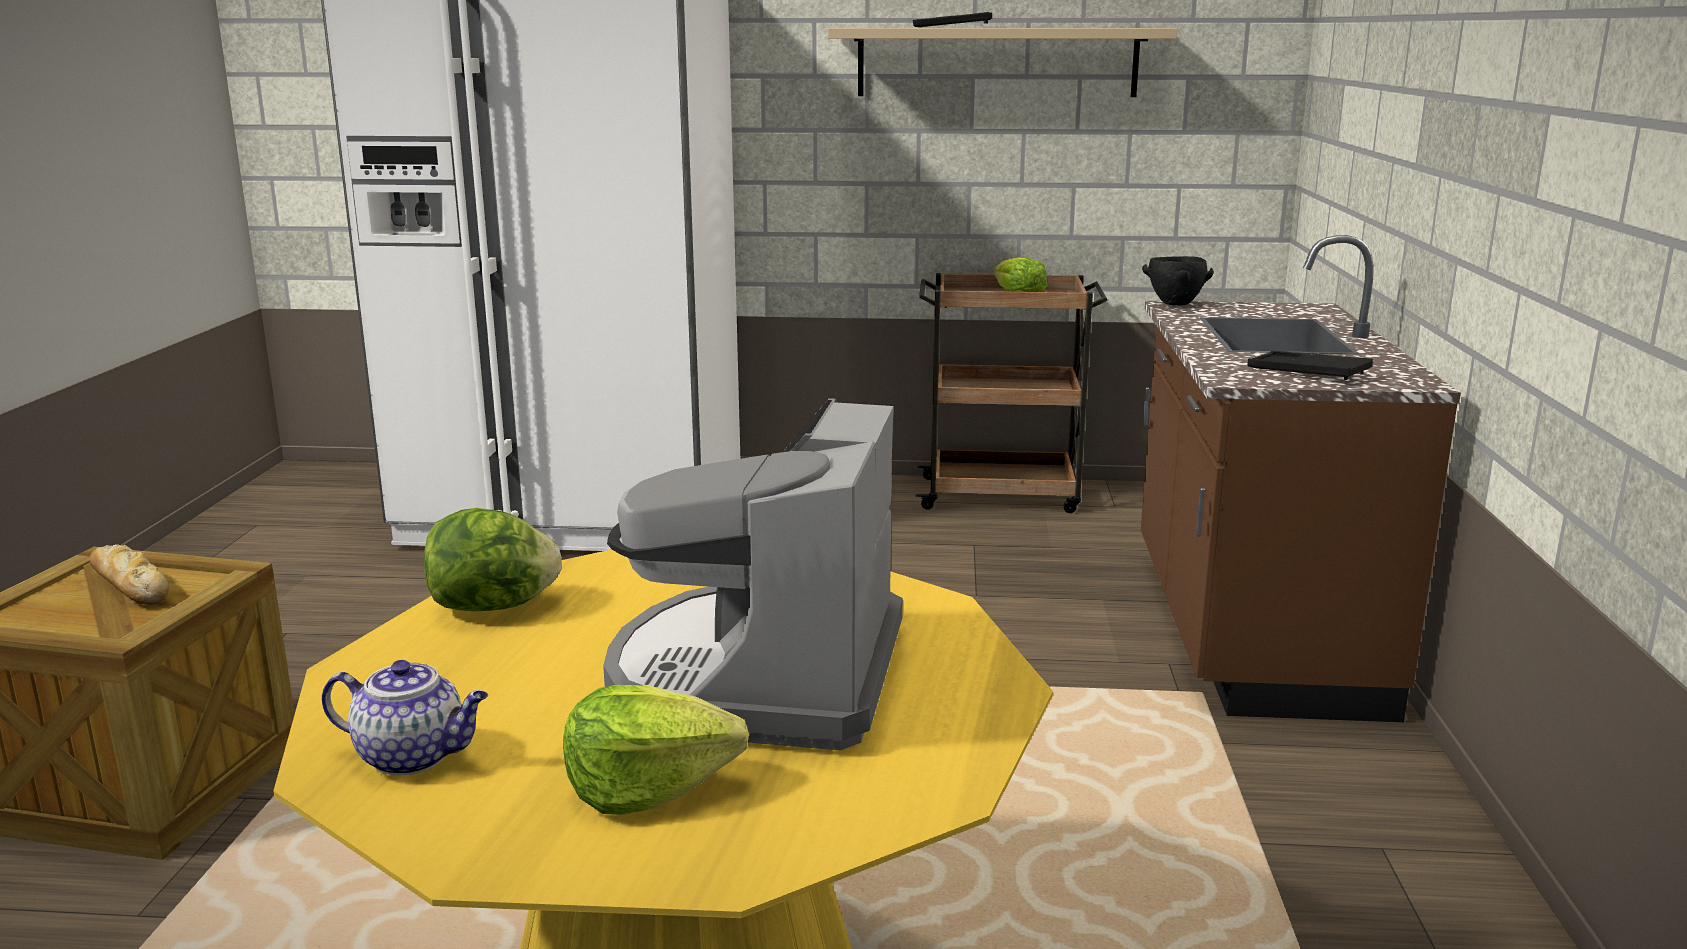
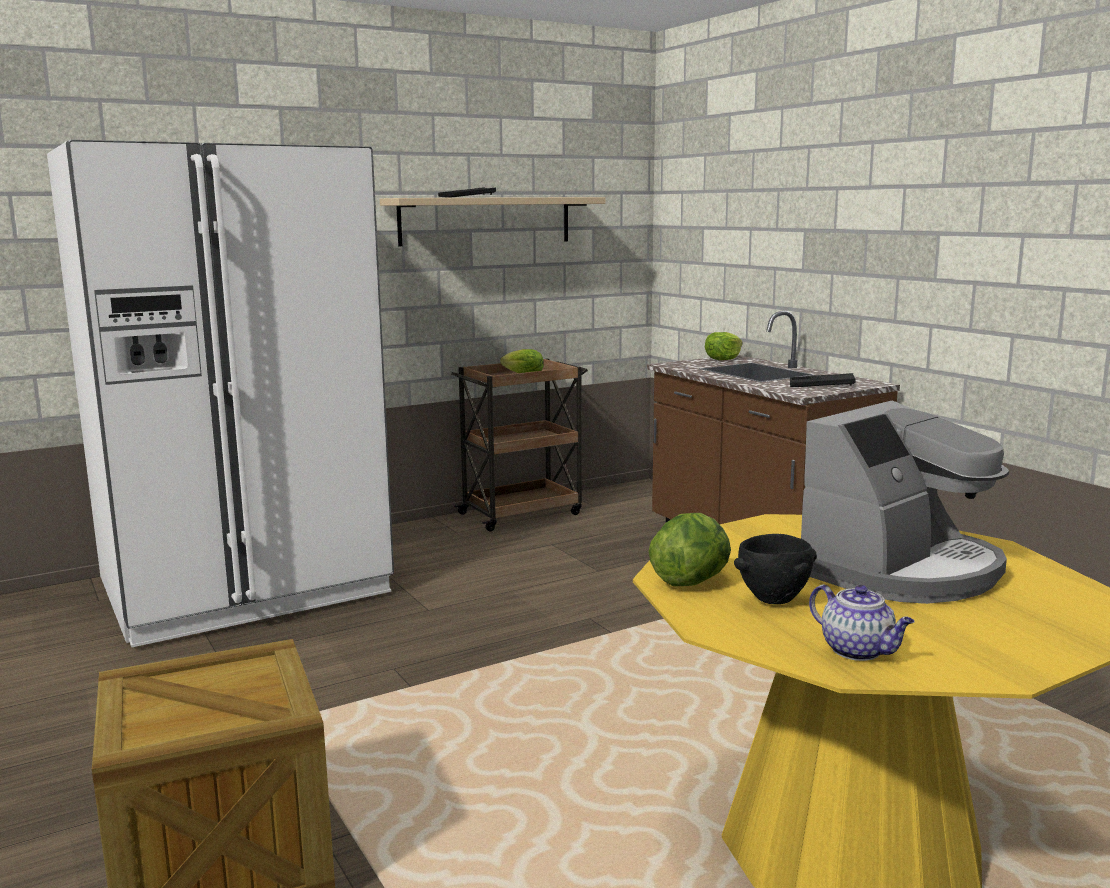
camera: 35 degrees left, 5 degrees down
bread [90,544,169,605] -> none
teapot [322,660,488,775] -> teapot turned 75 degrees clockwise [809,584,915,661]
lettuce [563,685,749,815] -> lettuce moved to [705,332,742,360]
coffee machine [603,398,903,750] -> coffee machine turned 105 degrees counterclockwise [801,401,1009,604]
black bowl [1142,256,1214,305] -> black bowl moved to [734,534,817,604]

